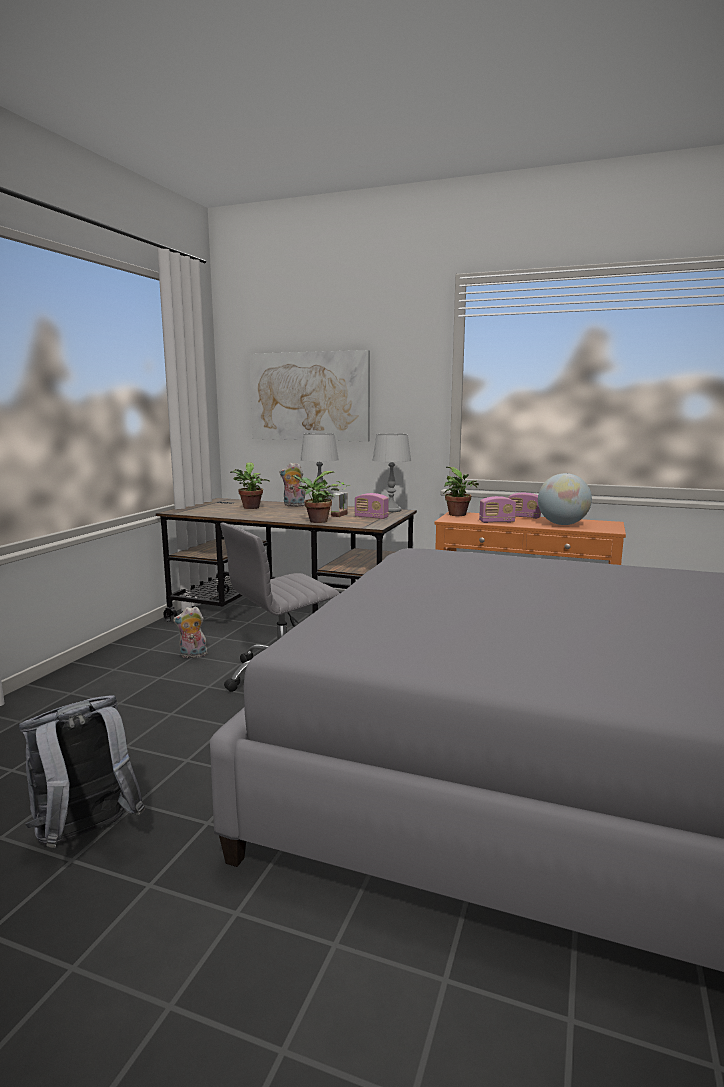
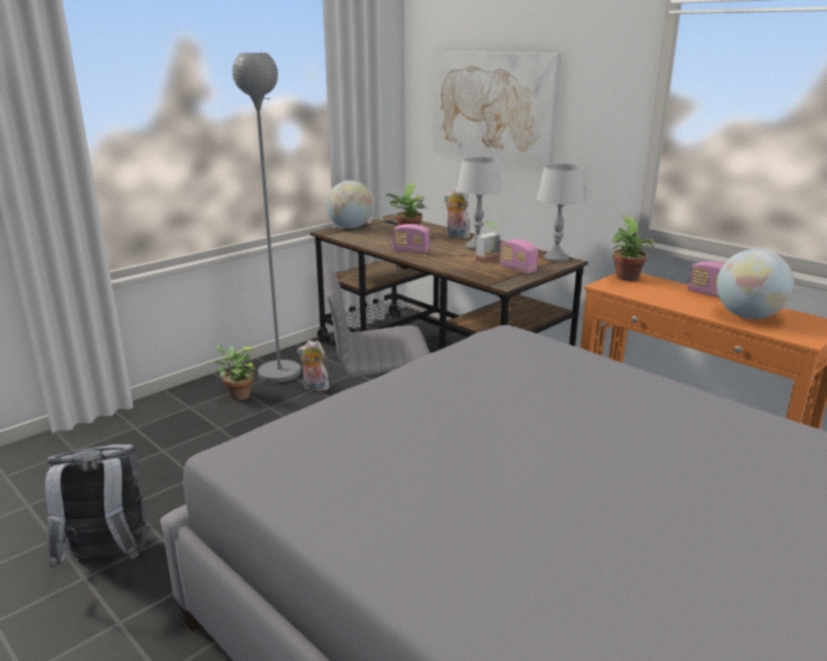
camera: 25 degrees right, 10 degrees up
potted plant [292,471,340,523] -> potted plant moved to [213,345,255,400]
radio [479,496,516,523] -> radio moved to [392,224,430,254]
none -> grey floor lamp [232,53,301,383]
none -> globe [326,180,374,229]

